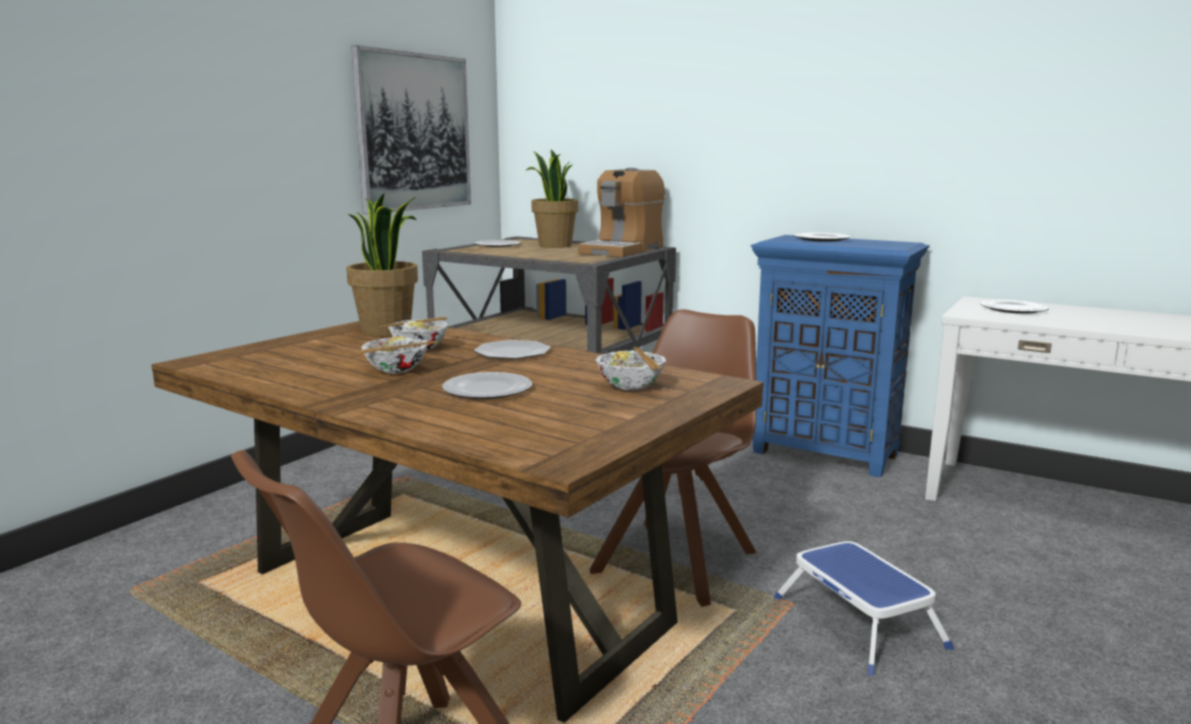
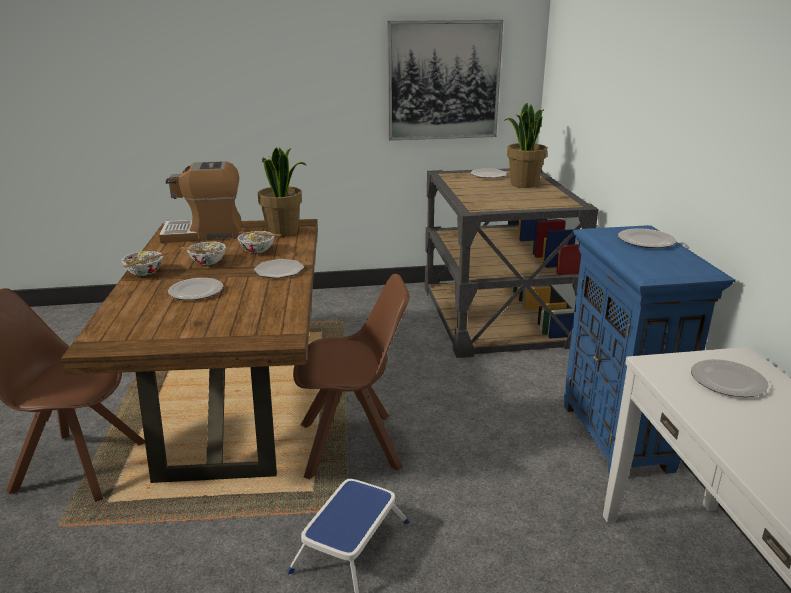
camera: 50 degrees right, 10 degrees up
coffee machine [578,168,665,257] -> coffee machine moved to [159,161,242,243]
bowl [596,347,666,390] -> bowl moved to [121,251,169,276]

